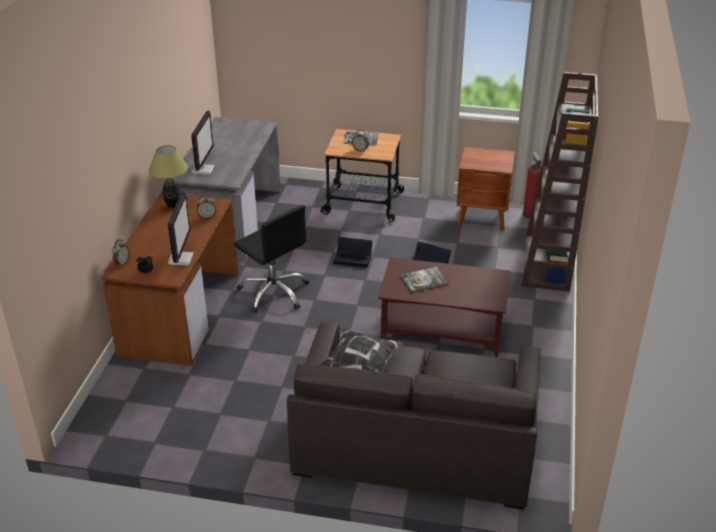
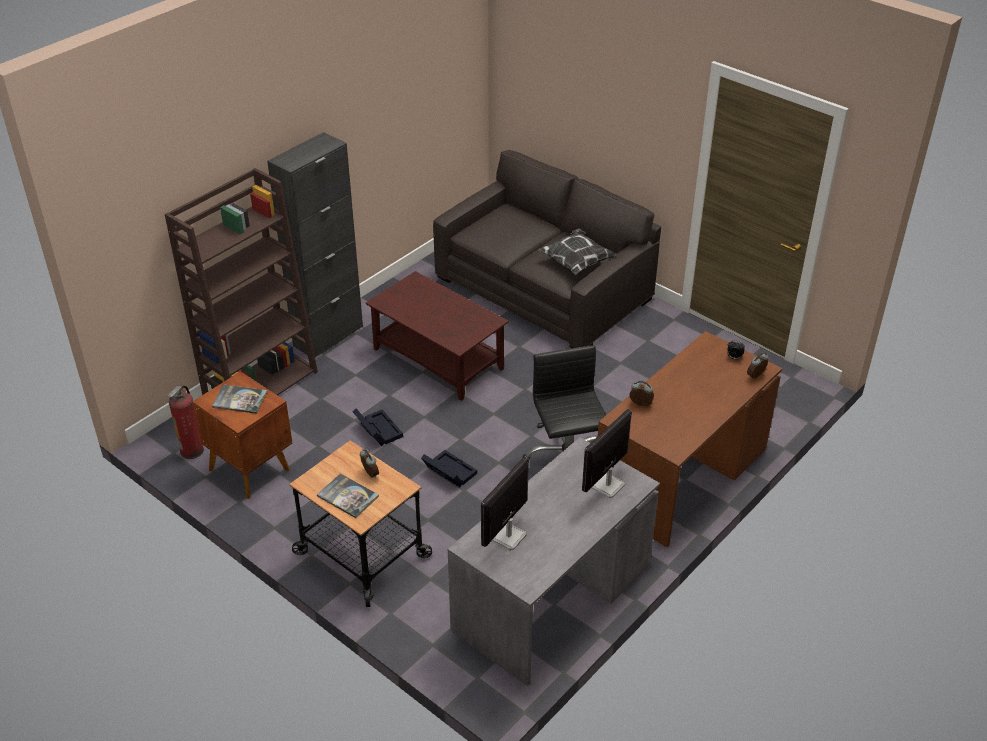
camera: 150 degrees left, 5 degrees up
table lamp [149,145,188,208] -> none
monitor [168,191,194,265] -> monitor moved to [481,457,529,550]
book [401,266,448,292] -> book moved to [212,384,267,414]
none -> black cabinet [267,132,363,357]

